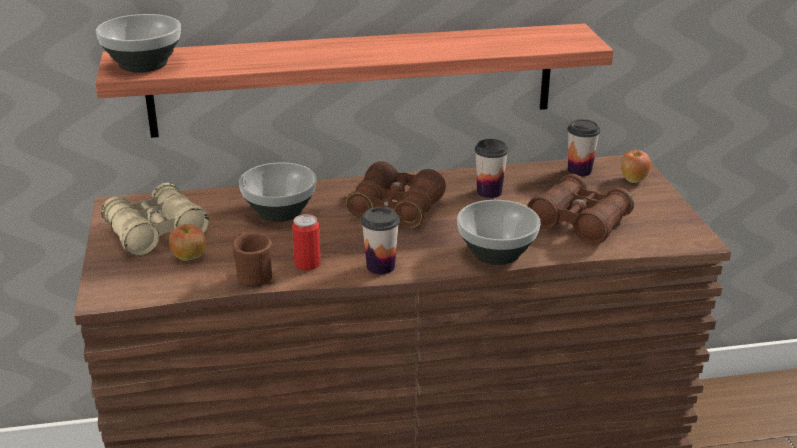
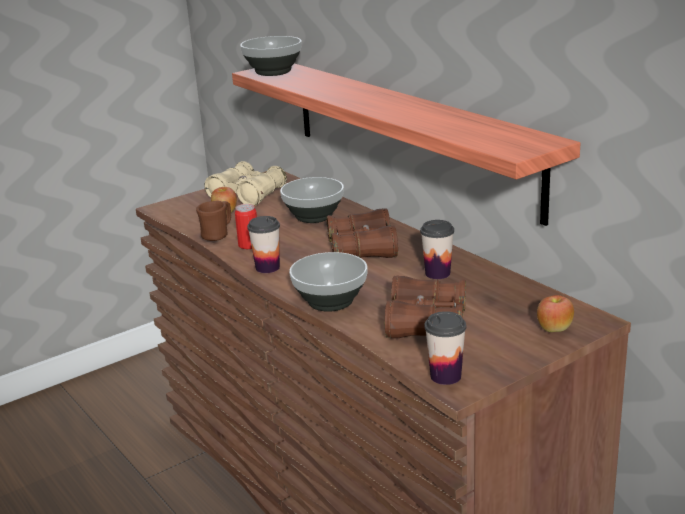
camera: 65 degrees right, 5 degrees down
cup [567,119,600,176] -> cup moved to [424,311,466,385]

